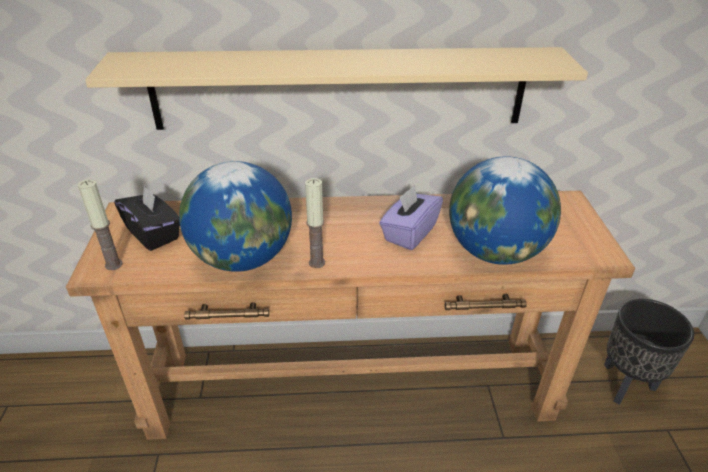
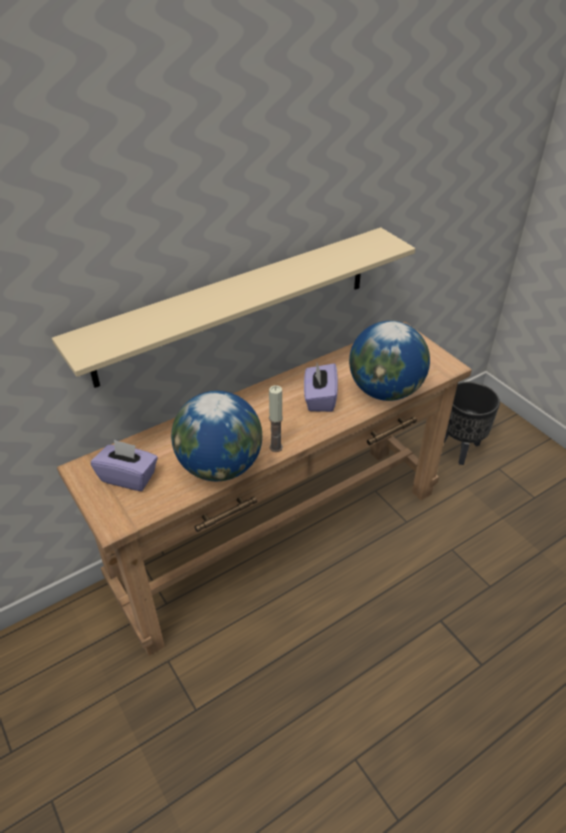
camera: 30 degrees left, 5 degrees up
candle [78,179,123,270] -> none
black tissue box [115,185,180,251] -> purple tissue box [91,439,158,491]

